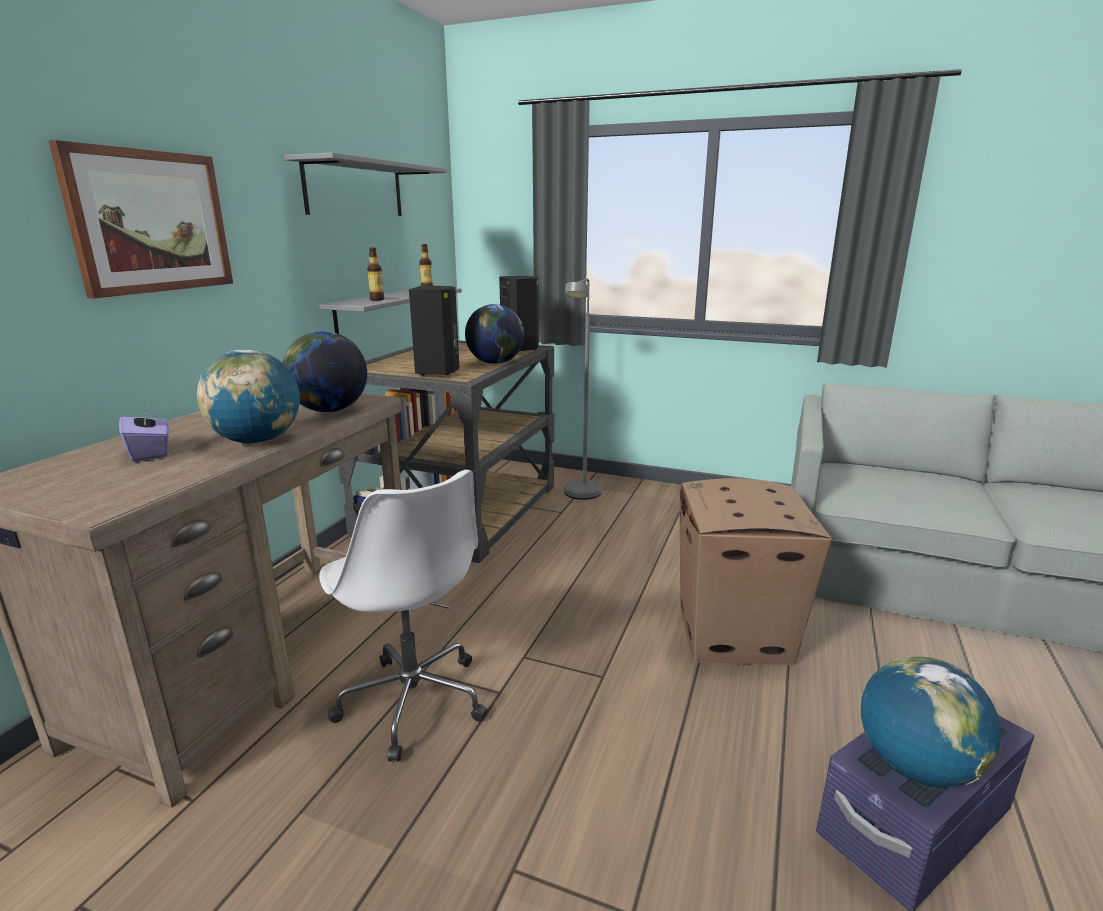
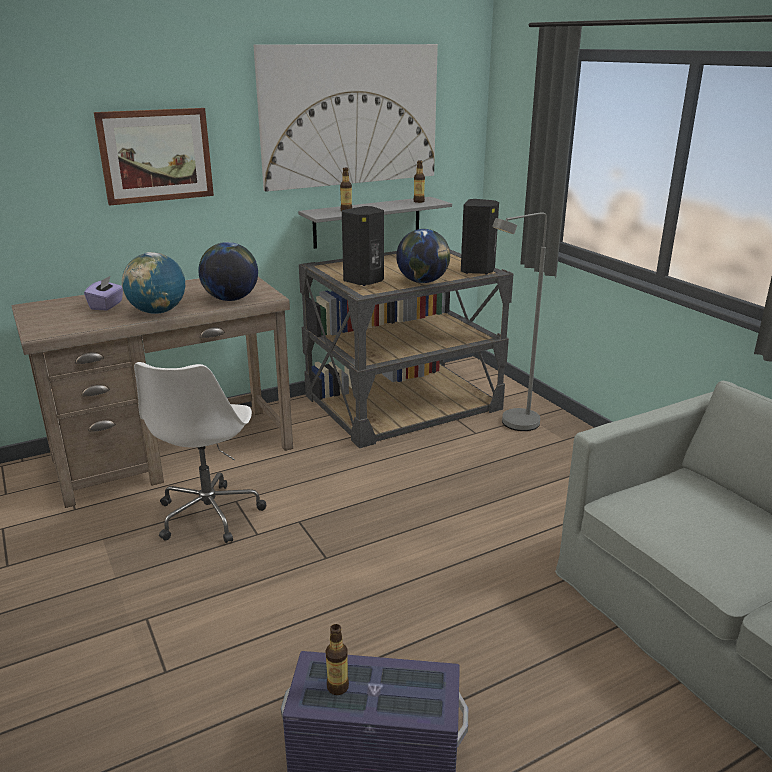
camera: 40 degrees right, 5 degrees up
grey shelf [284,152,447,216] -> picture [253,44,438,192]
cardboard box [680,478,832,666] -> none
globe [860,656,1001,787] -> bottle [326,624,349,695]

